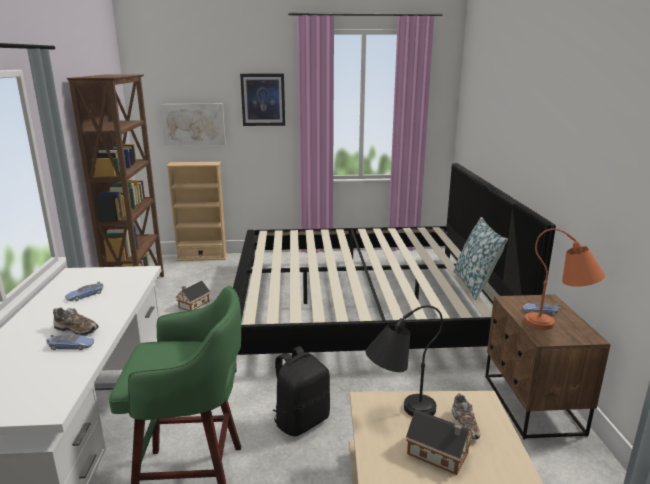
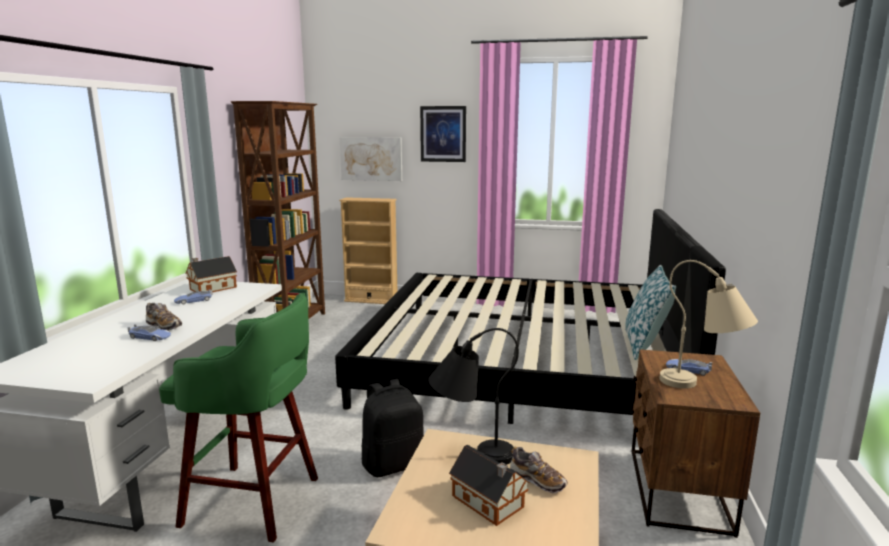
camera: 15 degrees right, 5 degrees down
toy house [176,281,210,311] -> toy house moved to [185,256,237,292]
shoe [452,393,480,440] -> shoe turned 60 degrees counterclockwise [510,447,568,493]
orange table lamp [524,228,605,330] -> beige table lamp [659,260,758,389]

